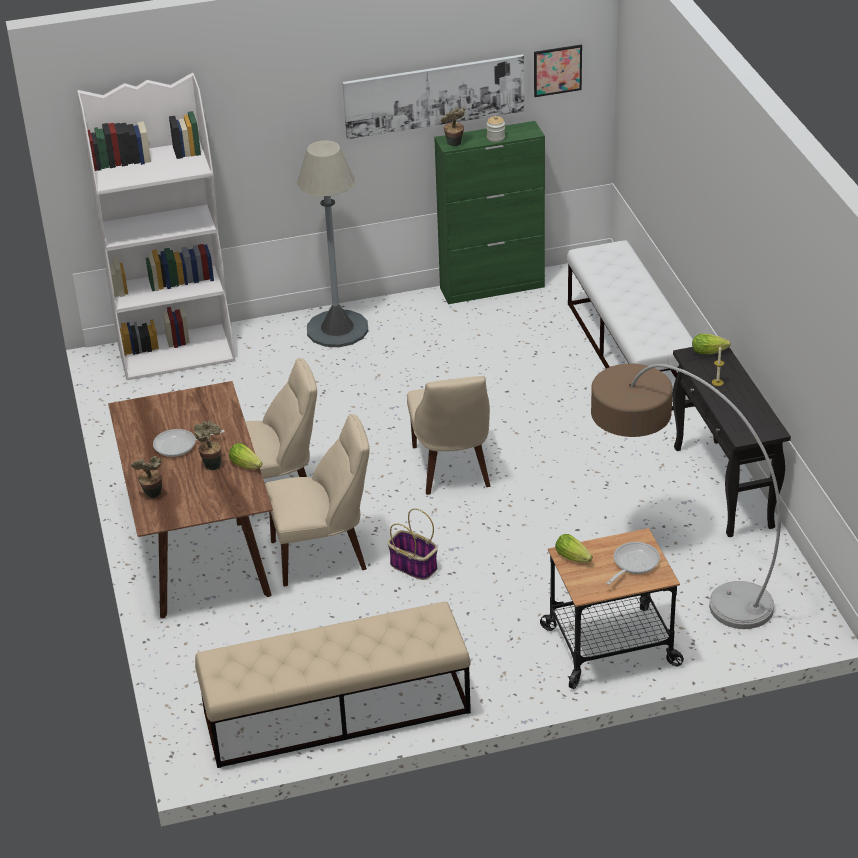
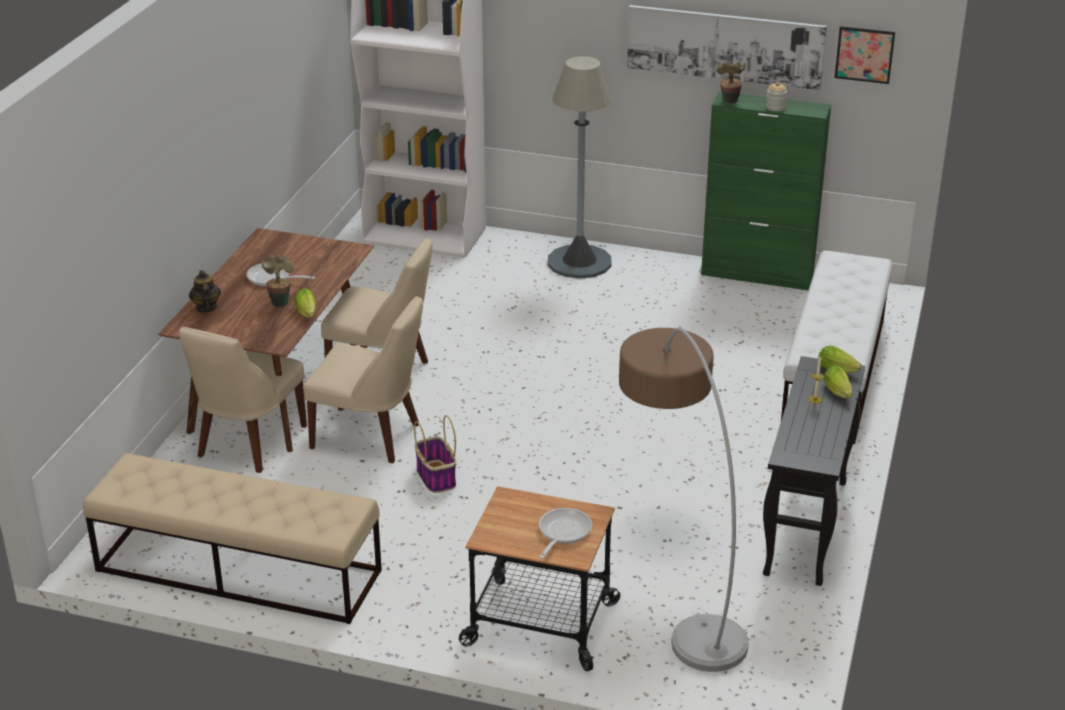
camera: 30 degrees right, 5 degrees down
potted plant [131,456,162,498] -> teapot [189,270,221,313]
beige chair [407,376,491,495] -> beige chair moved to [179,327,307,473]
lettuce [555,534,593,563] -> lettuce moved to [824,365,853,398]
frying pan [606,542,660,585] -> frying pan turned 45 degrees counterclockwise [539,508,592,559]

